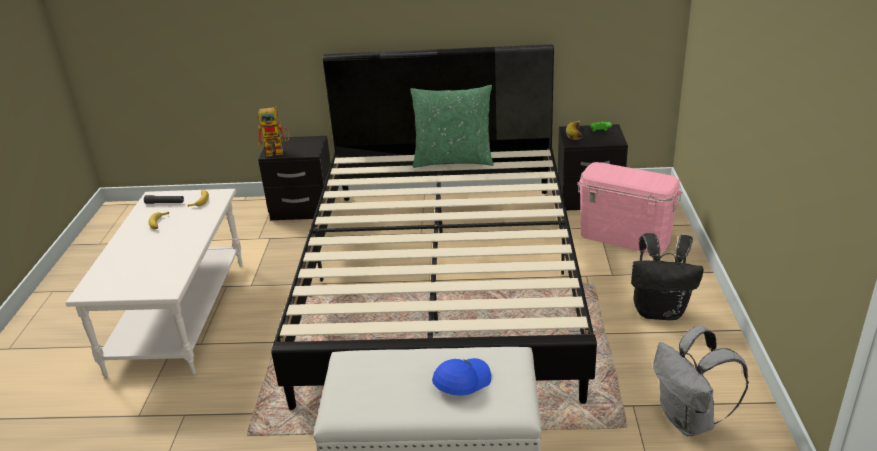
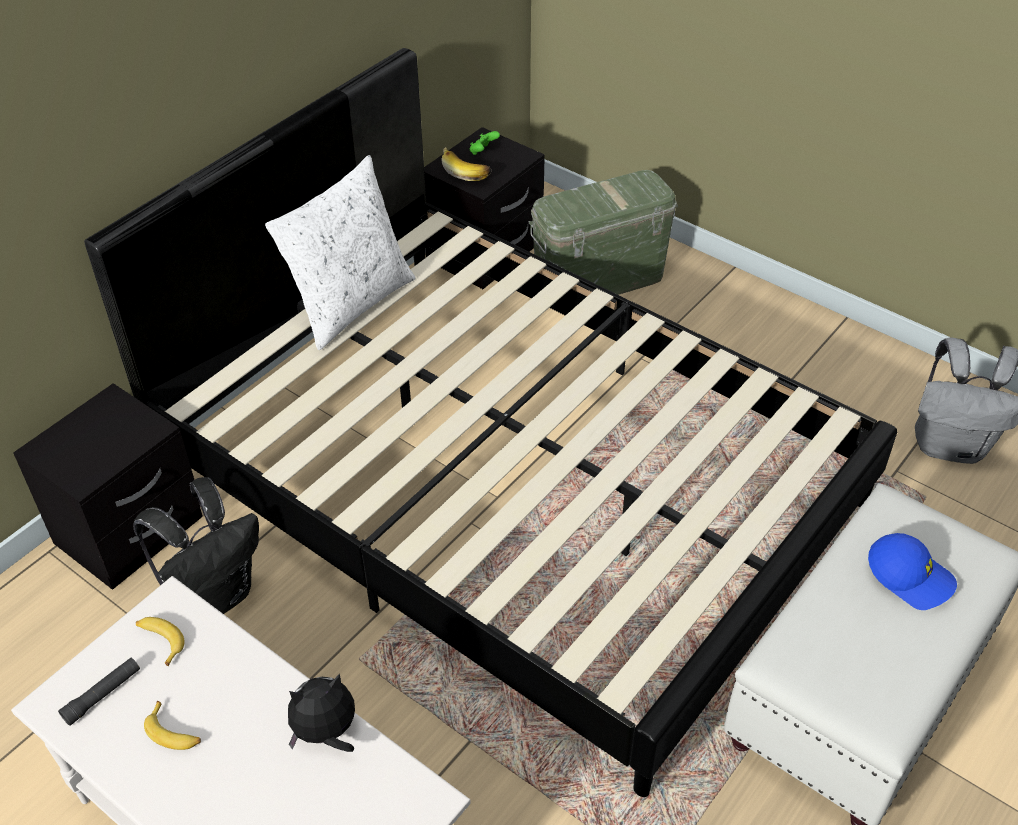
camera: 55 degrees left, 15 degrees up
toy robot [257,106,290,156] -> none
green pillow [410,85,494,168] -> white pillow [265,155,416,350]
blue cap [432,358,491,395] -> blue cap turned 135 degrees clockwise [868,533,957,610]
pink storage box [577,162,682,254] -> green storage box [529,170,678,295]
black backpack [631,233,704,320] -> black backpack moved to [133,477,259,614]
none -> plush toy [288,673,355,752]

